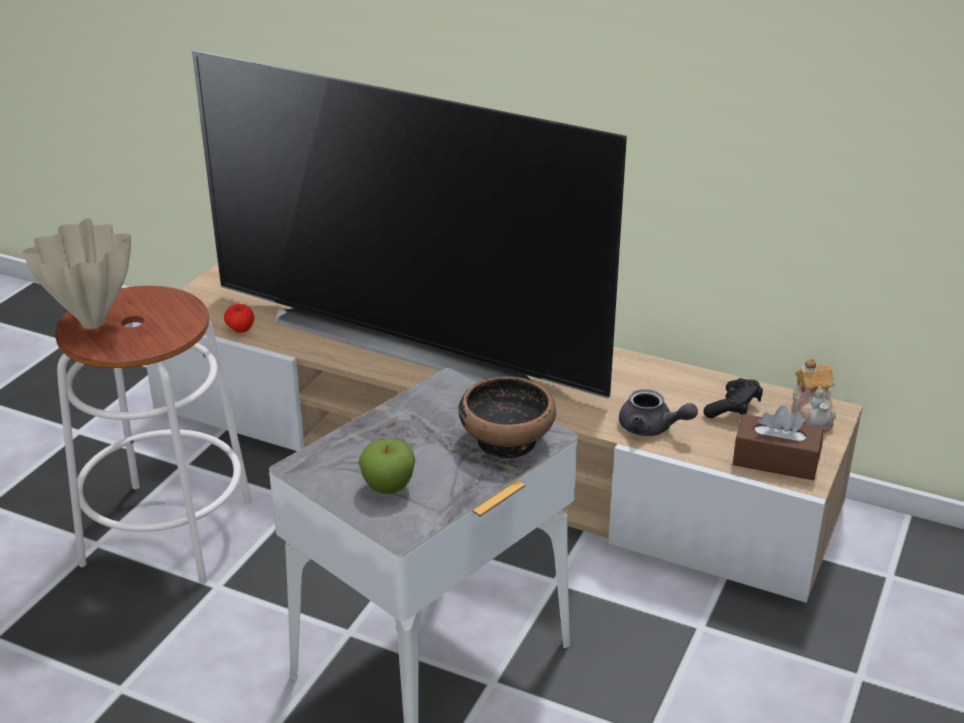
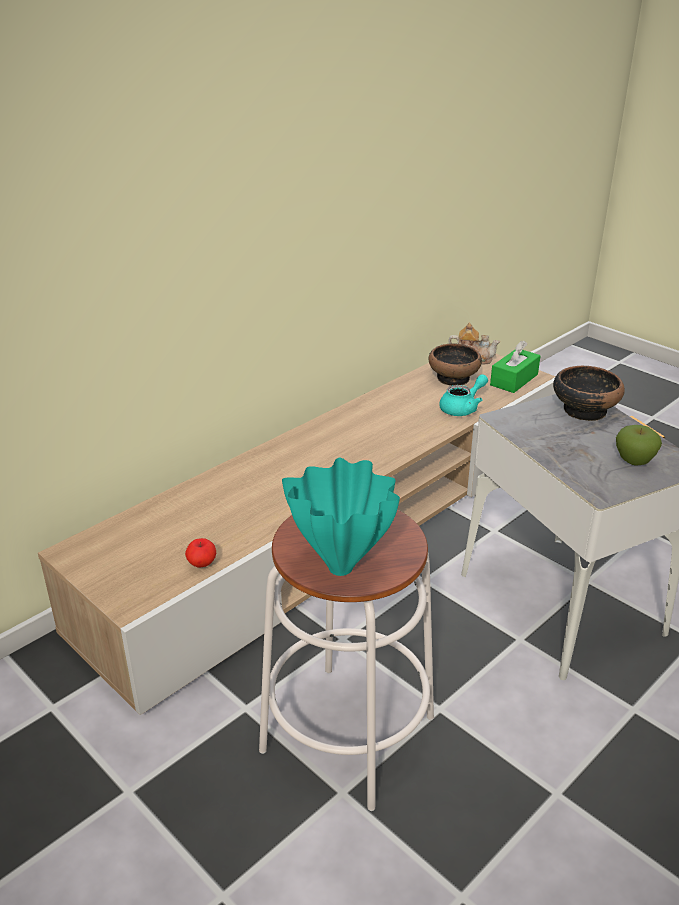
camera: 70 degrees left, 0 degrees up
beige vase [23,218,131,329] -> turquoise vase [282,458,400,576]
television [192,50,627,399] -> none
grey teapot [619,389,698,436] -> turquoise teapot [439,374,488,416]
black game controller [703,378,763,418] -> bowl [429,344,482,385]
brown tissue box [733,405,823,480] -> green tissue box [490,341,540,393]

